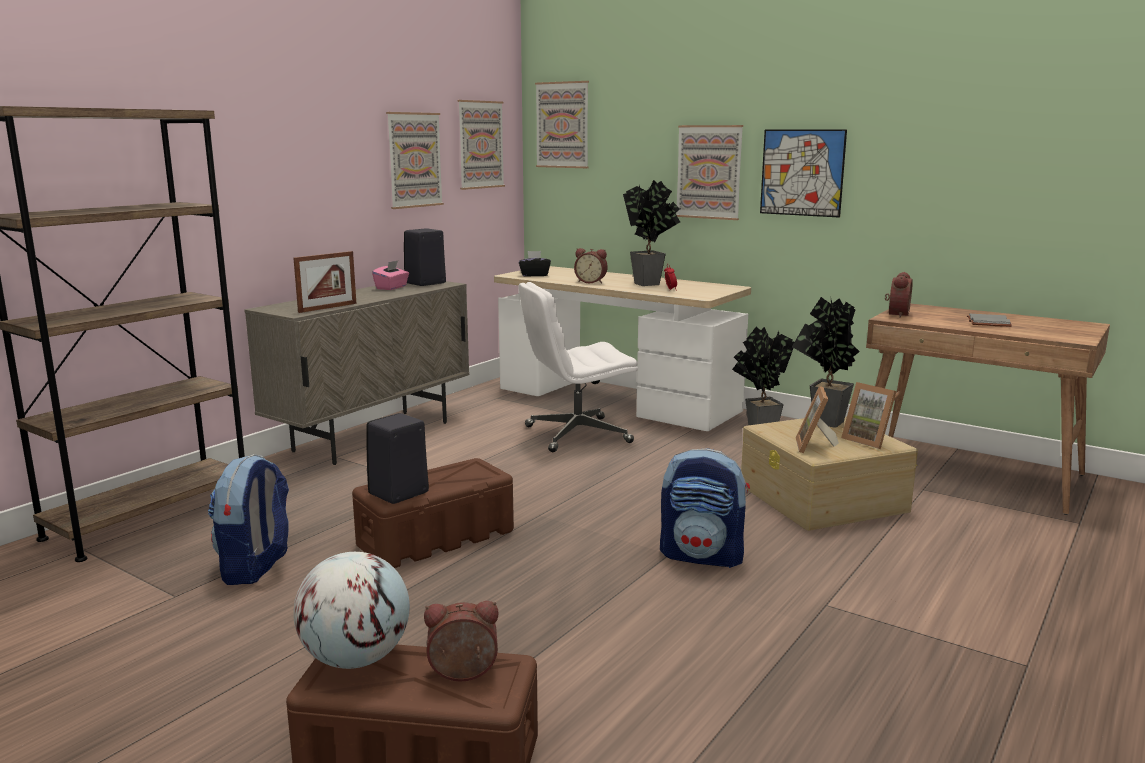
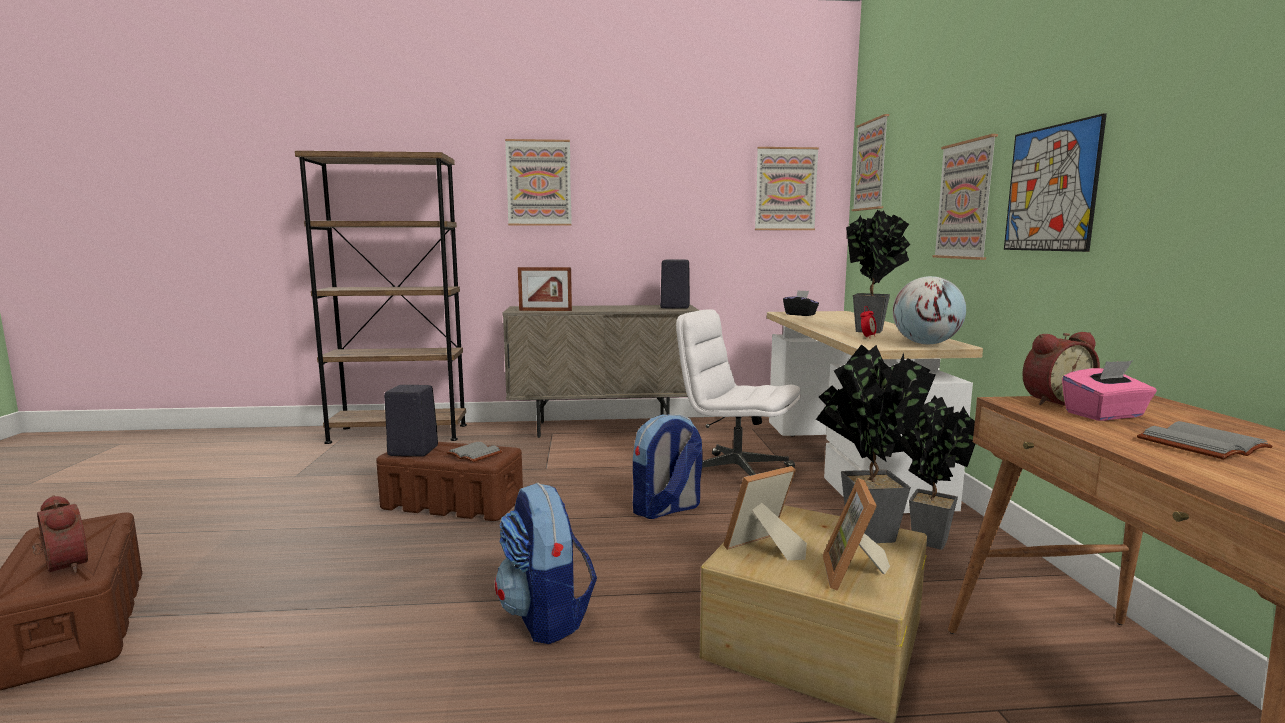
camera: 50 degrees right, 5 degrees down
backpack [208,454,289,585] -> backpack moved to [633,414,703,519]
globe [293,552,410,669] -> globe moved to [893,276,966,344]
pink tissue box [372,261,409,290] -> pink tissue box moved to [1062,361,1157,421]
picture [386,112,444,209] -> picture moved to [505,139,572,226]
alarm clock [574,248,608,284] -> none
none -> grey book [446,442,503,462]

